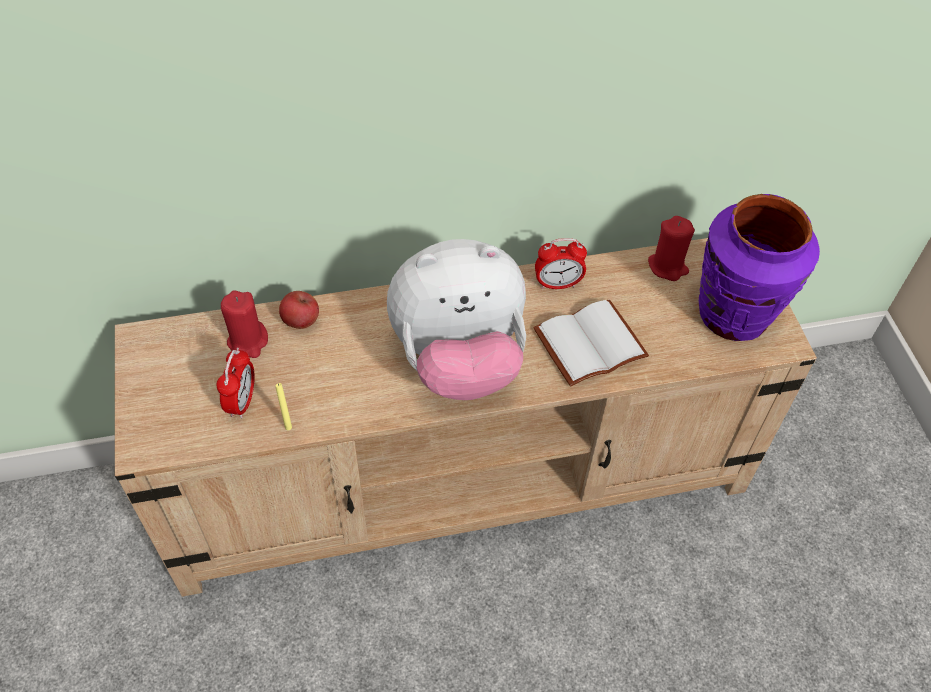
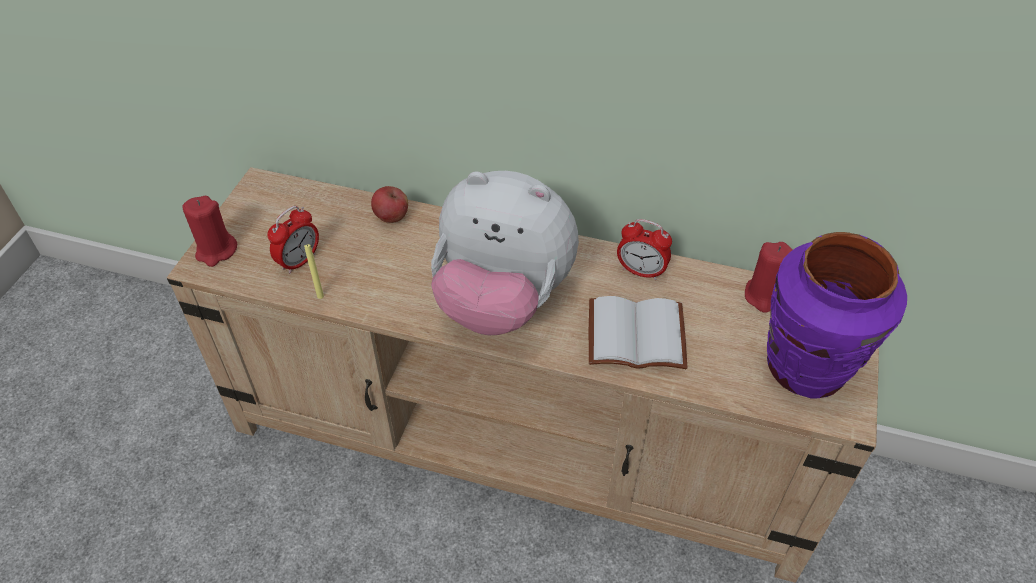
camera: 30 degrees right, 5 degrees down
red candle [221,290,268,358] -> red candle moved to [183,196,237,267]

